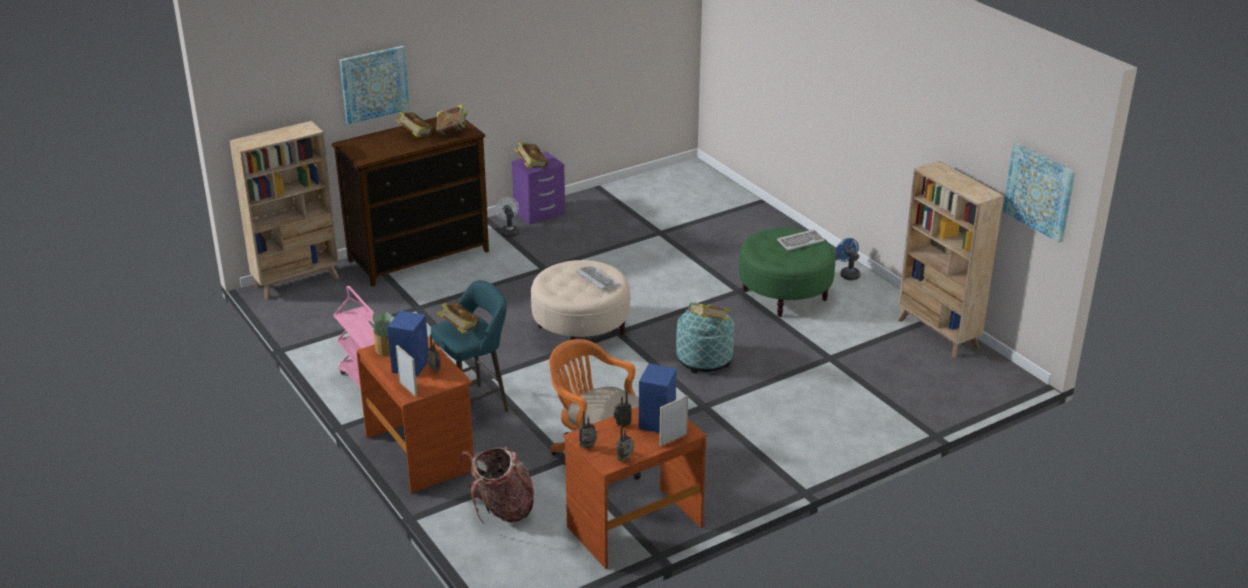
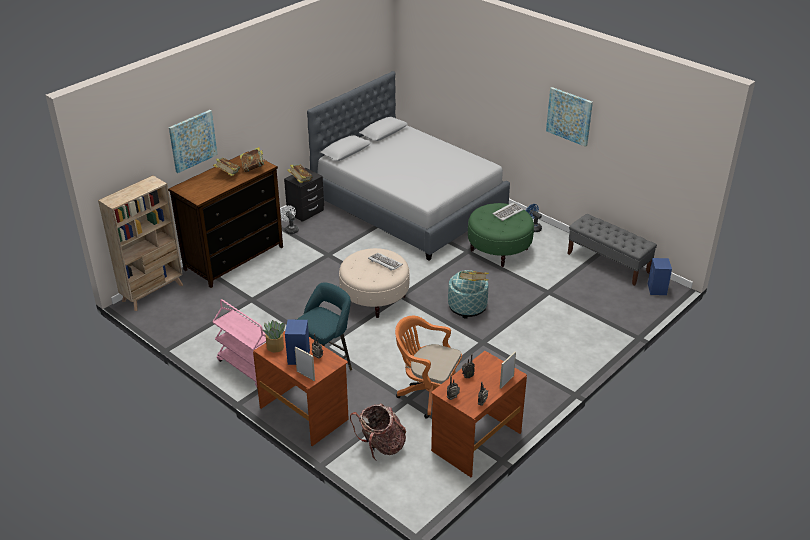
camera: 15 degrees left, 5 degrees up
book [436,301,480,334] -> none
purple nightstand [512,152,565,225] -> black nightstand [284,168,324,222]
blue speaker [639,364,677,433] -> blue speaker moved to [648,258,672,295]
beige bookcase [898,161,1004,358] -> grey bench [568,214,657,286]
picture [1003,142,1075,243] -> picture moved to [546,87,593,147]
none -> grey bed [307,71,510,261]

